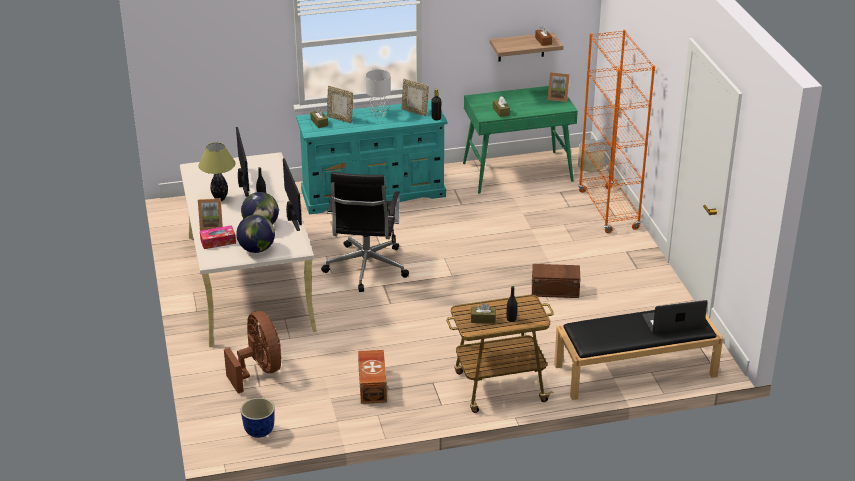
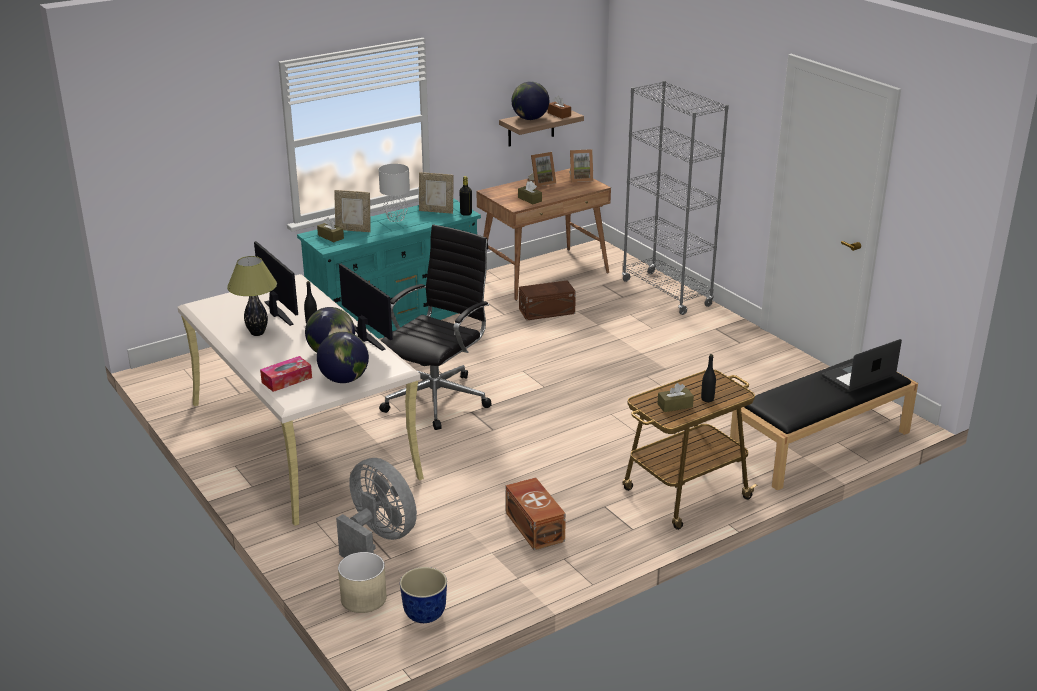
camera: 20 degrees left, 5 degrees down
picture frame [198,198,223,231] -> picture frame moved to [528,152,556,187]
brown fan [224,311,281,393] -> grey fan [336,458,417,558]
black office chair [321,172,409,292] -> black office chair turned 135 degrees counterclockwise [379,224,492,430]
green desk [463,86,578,194] -> brown desk [476,168,611,301]
brown storage box [532,264,580,298] -> brown storage box moved to [519,280,576,321]
orange bookcase [578,30,655,233] -> grey bookcase [622,81,729,315]
beige planter [578,140,605,172] -> beige planter moved to [338,552,387,613]
none -> globe [512,81,549,120]

